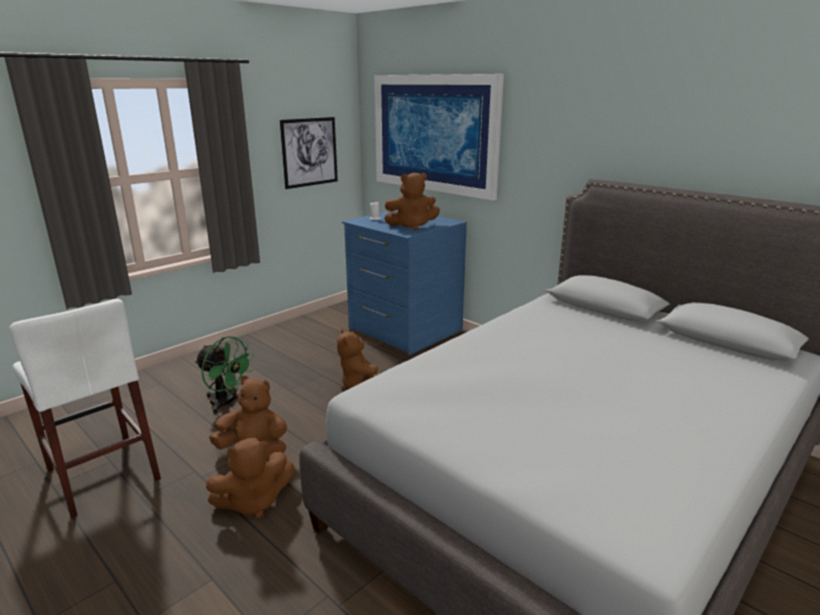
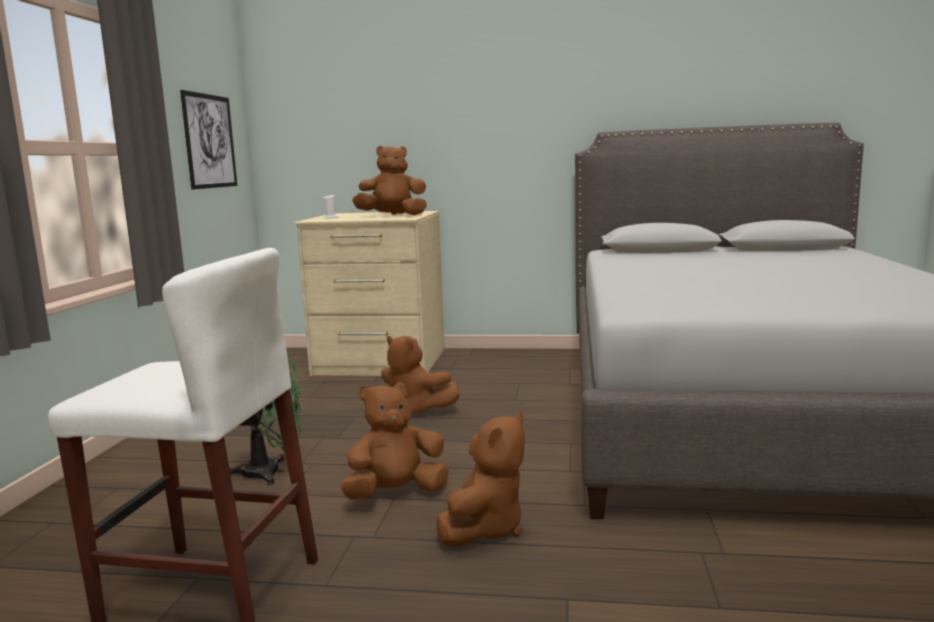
camera: 35 degrees left, 10 degrees down
blue dresser [342,210,467,355] -> beige dresser [294,211,445,376]
picture [375,74,504,200] -> none
brown plush toy [384,173,440,230] -> brown plush toy turned 135 degrees counterclockwise [352,146,427,215]

